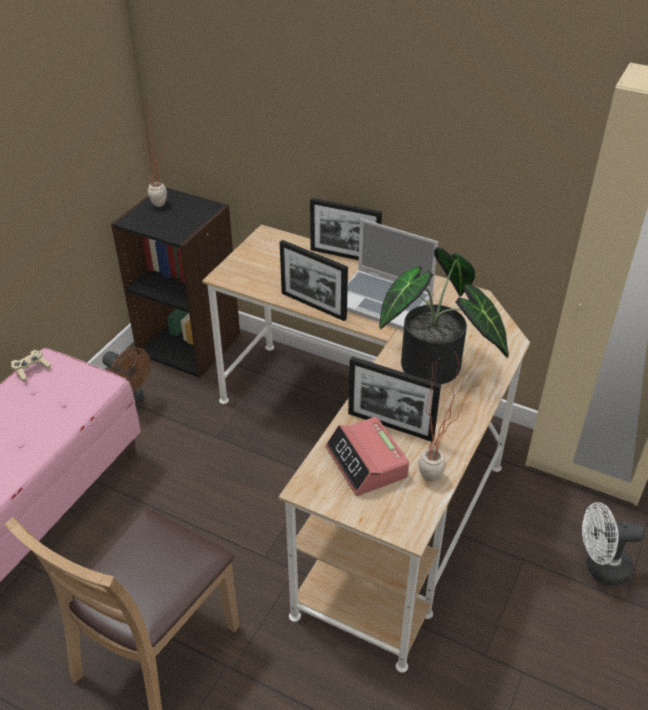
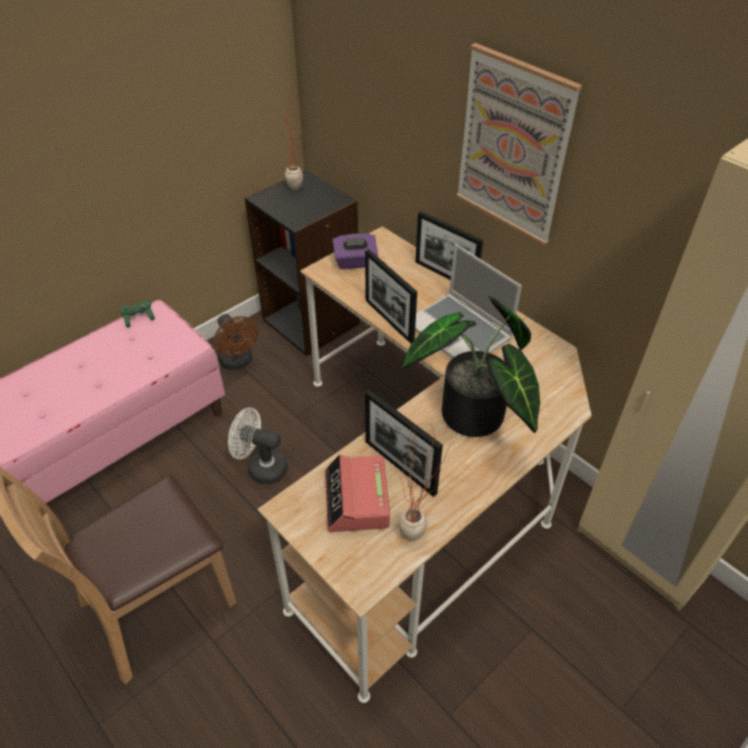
camera: 20 degrees right, 5 degrees up
beige game controller [11,350,51,382] -> green game controller [120,300,155,327]
white fan [582,502,644,586] -> white fan moved to [228,407,288,484]
none -> purple tissue box [333,234,378,269]
none -> picture [456,43,582,245]

